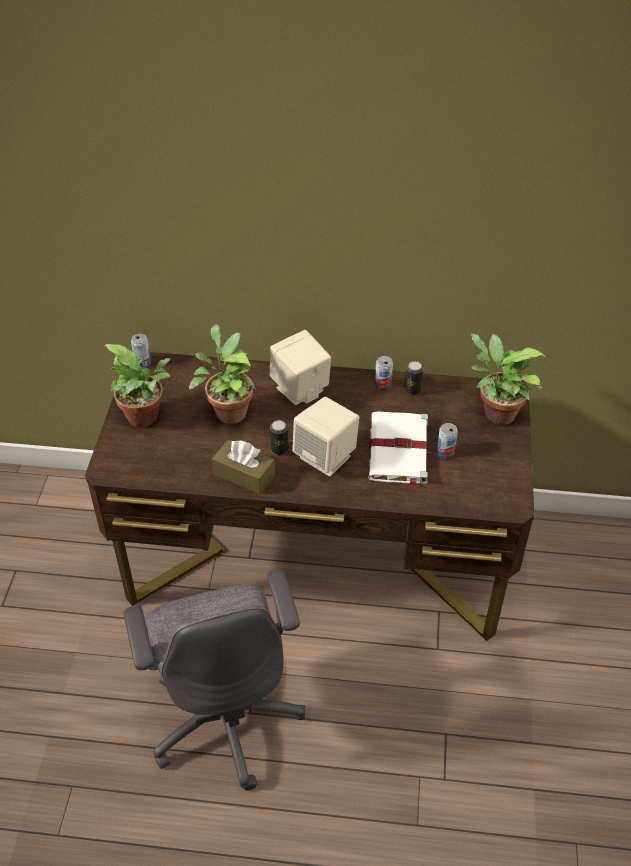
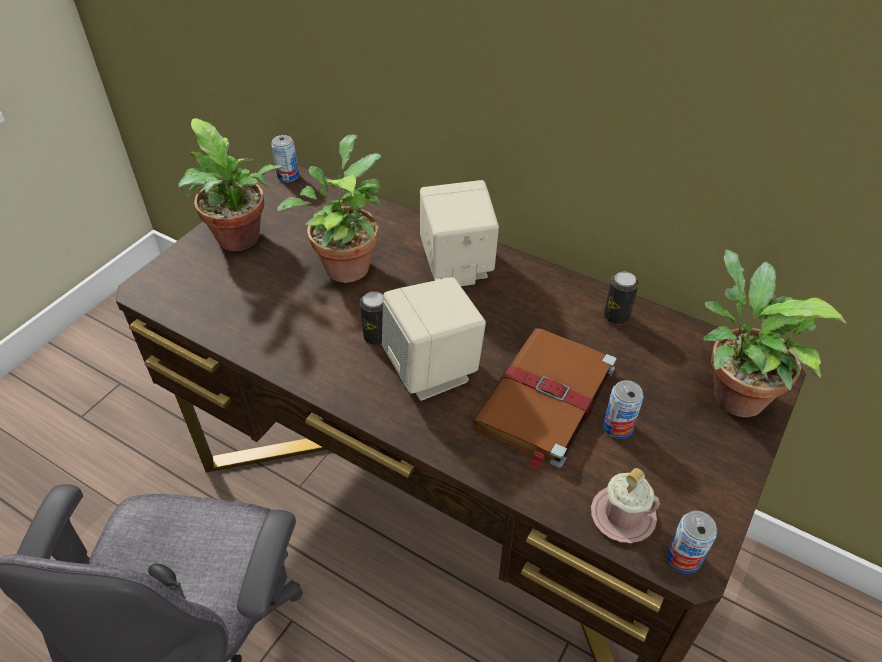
camera: 25 degrees right, 0 degrees up
brown tissue box [212,440,275,494] -> none
white book [368,411,428,490] -> brown book [472,328,616,471]
can [375,356,393,390] -> can moved to [667,511,717,574]
none -> pink mug [591,468,660,543]

